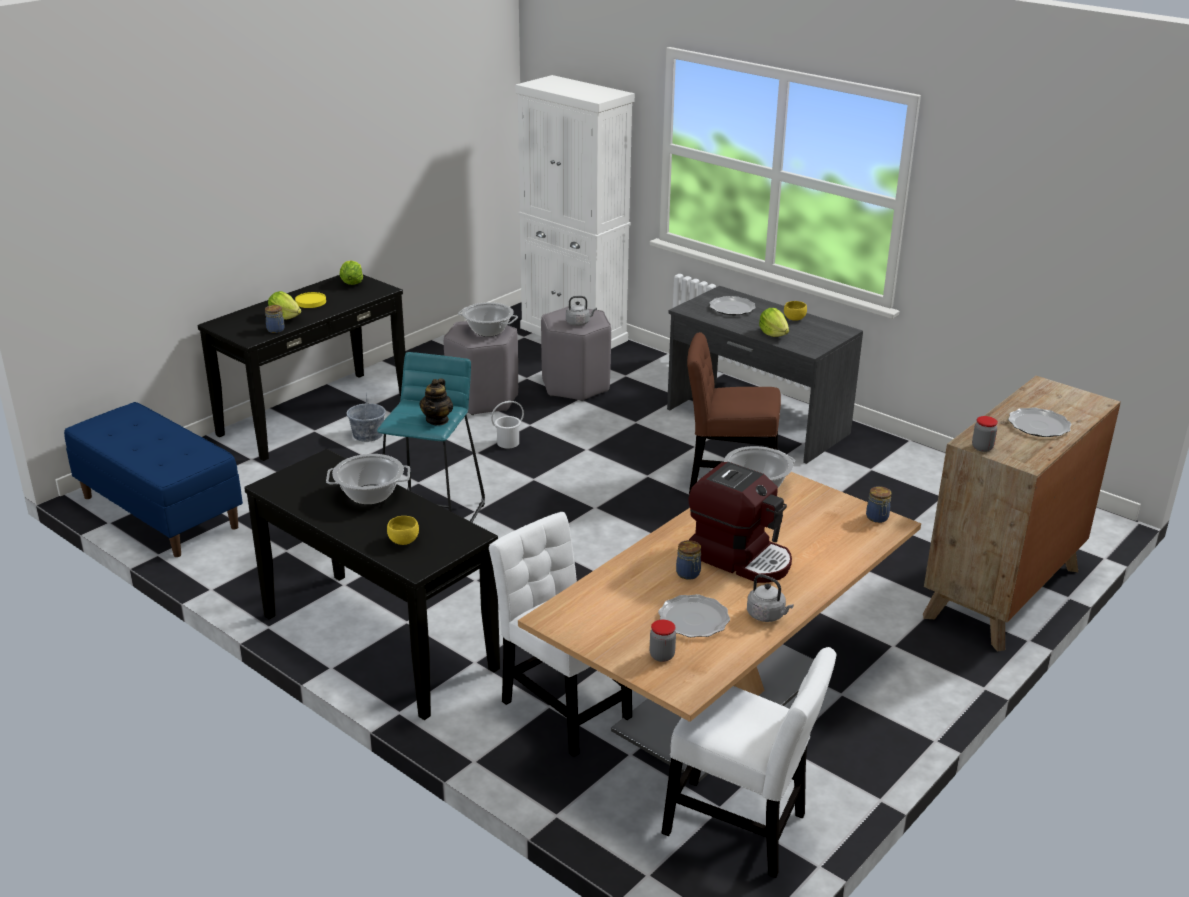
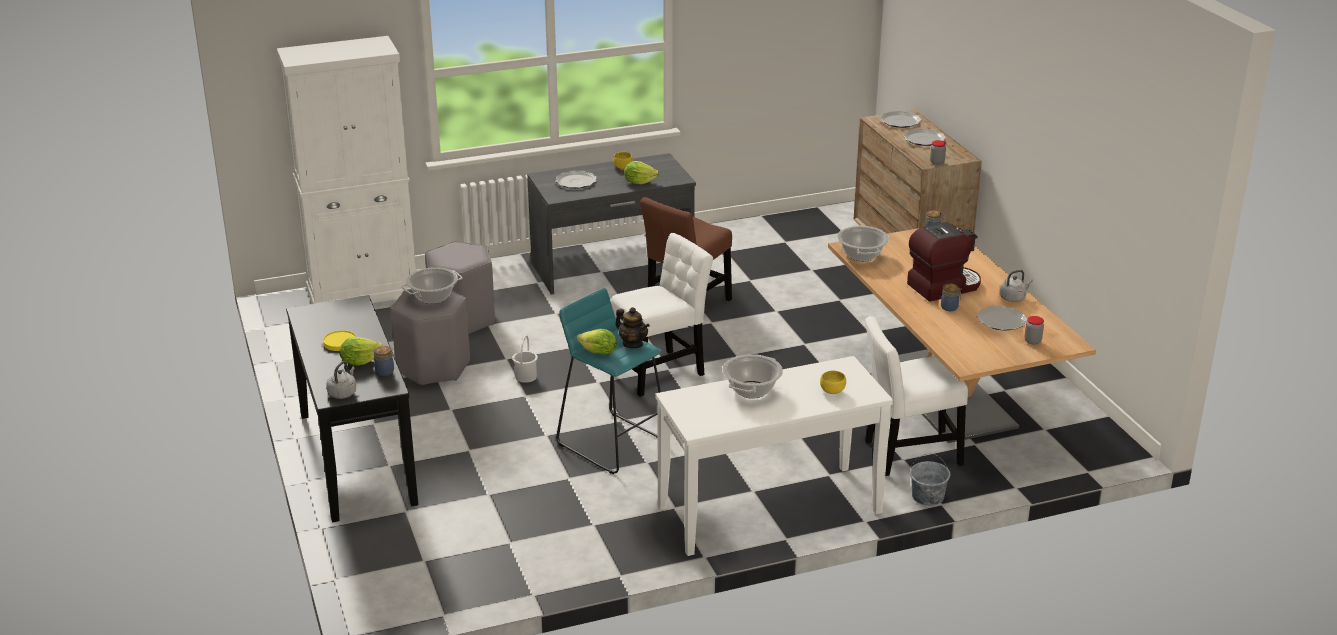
camera: 60 degrees left, 0 degrees up
blue bench [64,402,243,557] -> none
black console table [244,449,500,720] -> white console table [656,356,893,556]
lettuce [340,260,363,285] -> lettuce moved to [577,329,617,355]
grey bucket [346,393,386,442] -> grey bucket moved to [910,453,951,506]
grey kettle [566,296,597,326] -> grey kettle moved to [326,361,356,399]
white chair [662,647,836,878] -> white chair moved to [611,233,713,397]
none -> plate [880,111,921,128]

